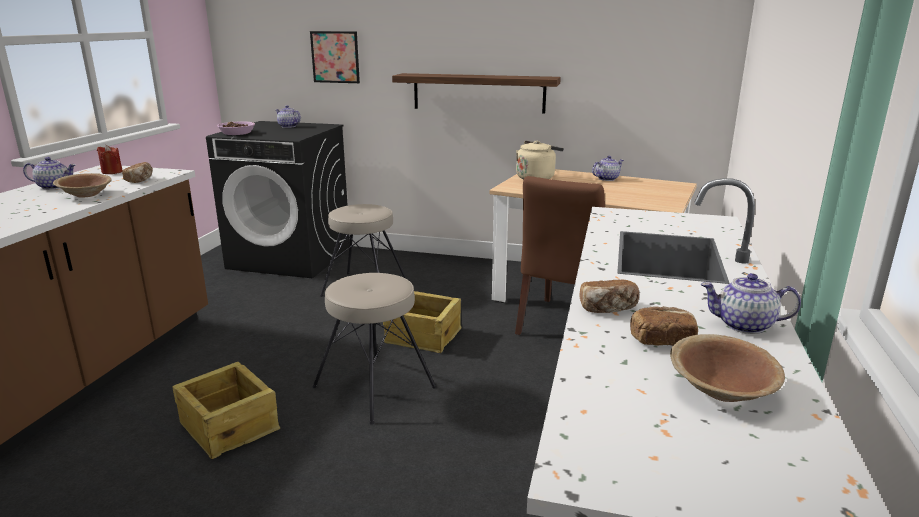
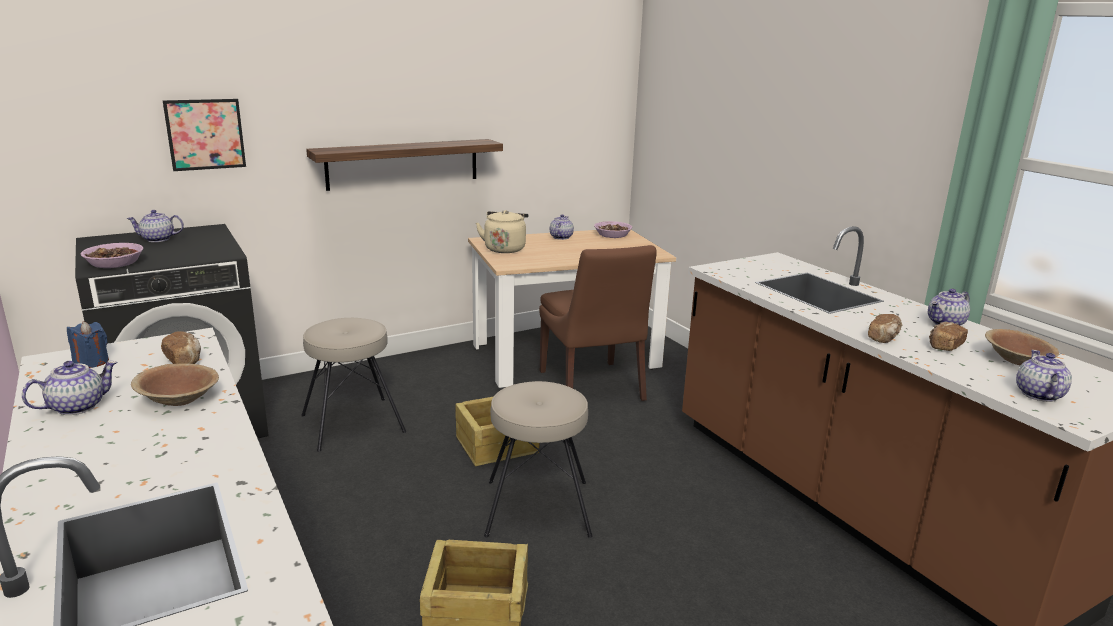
camera: 45 degrees left, 0 degrees up
red candle [97,145,123,174] -> blue candle [67,321,109,368]
none -> bowl [594,221,632,238]
none -> teapot [1016,350,1072,402]

